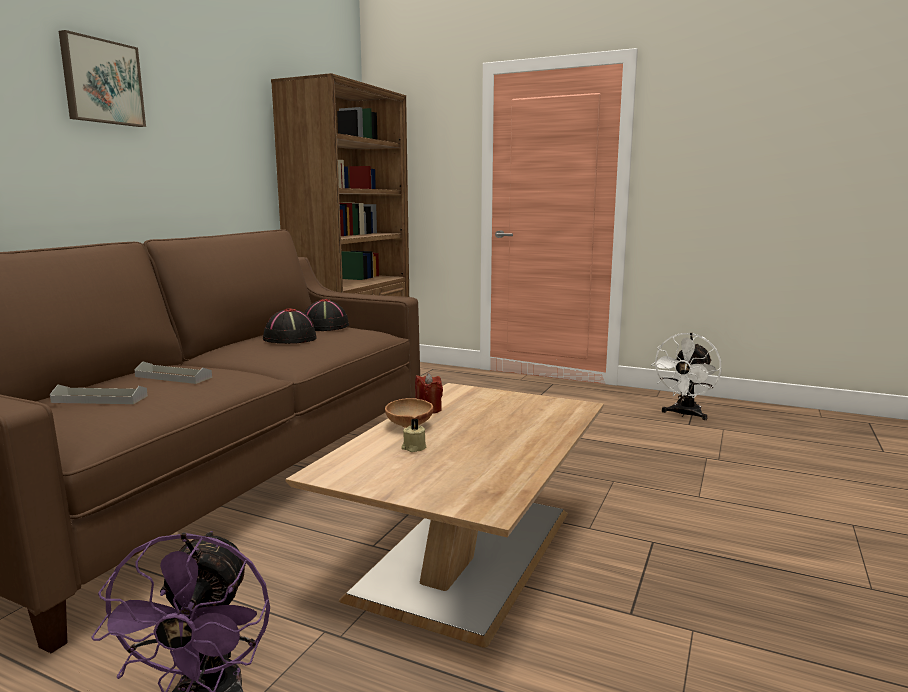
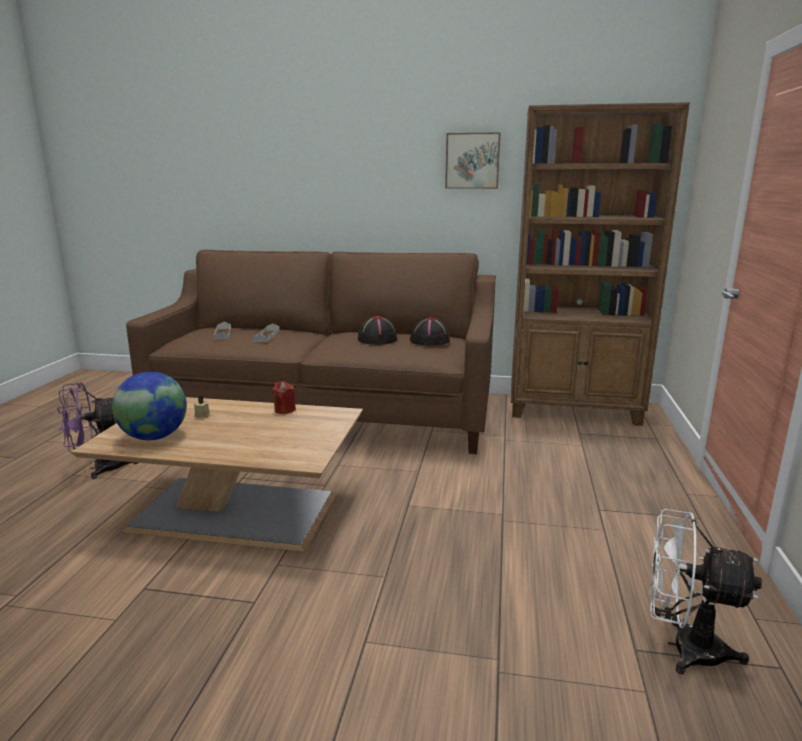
camera: 75 degrees right, 5 degrees up
picture [59,30,146,127] -> picture moved to [445,132,500,189]
brown bowl [385,398,433,428] -> none
none -> globe [112,372,187,440]

